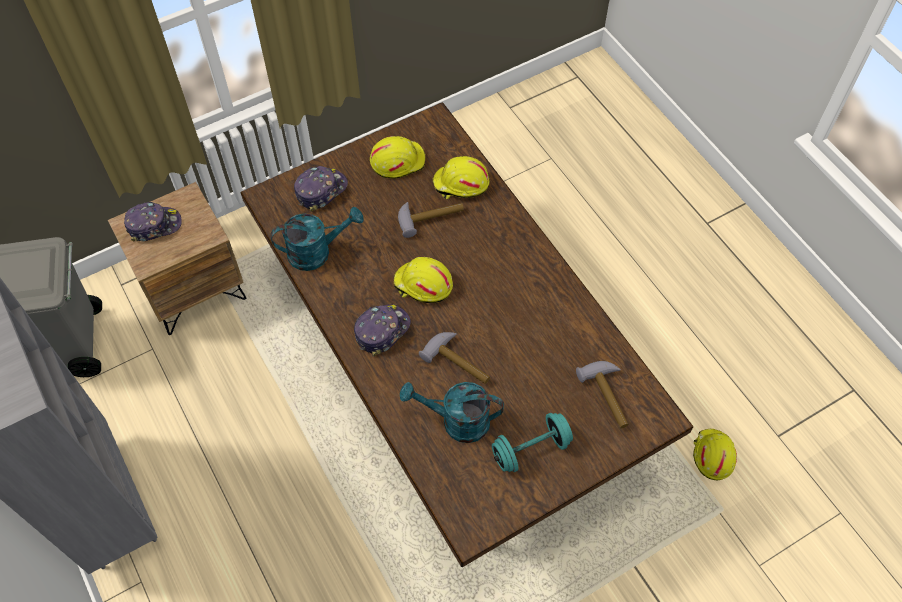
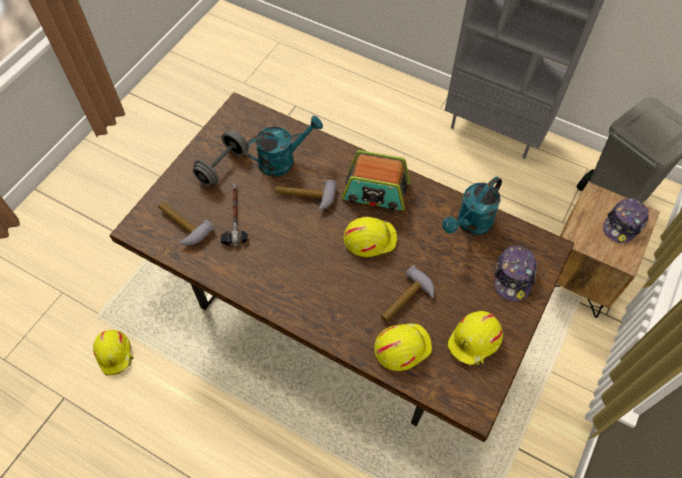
camera: 150 degrees right, 0 degrees up
cap [354,304,411,356] -> radio [342,150,410,211]
turquoise dumbbell [492,413,573,472] -> grey dumbbell [193,130,247,186]
none -> hammer [220,183,248,246]

